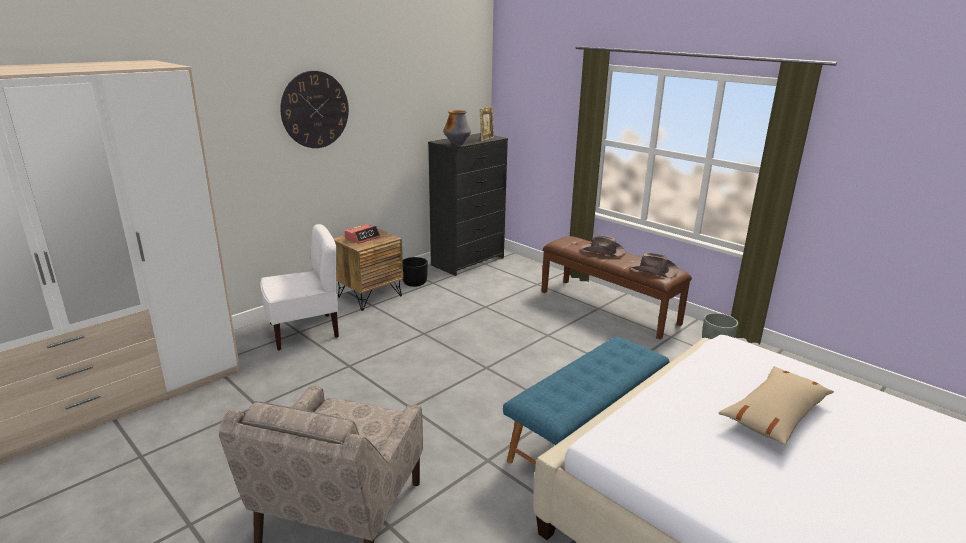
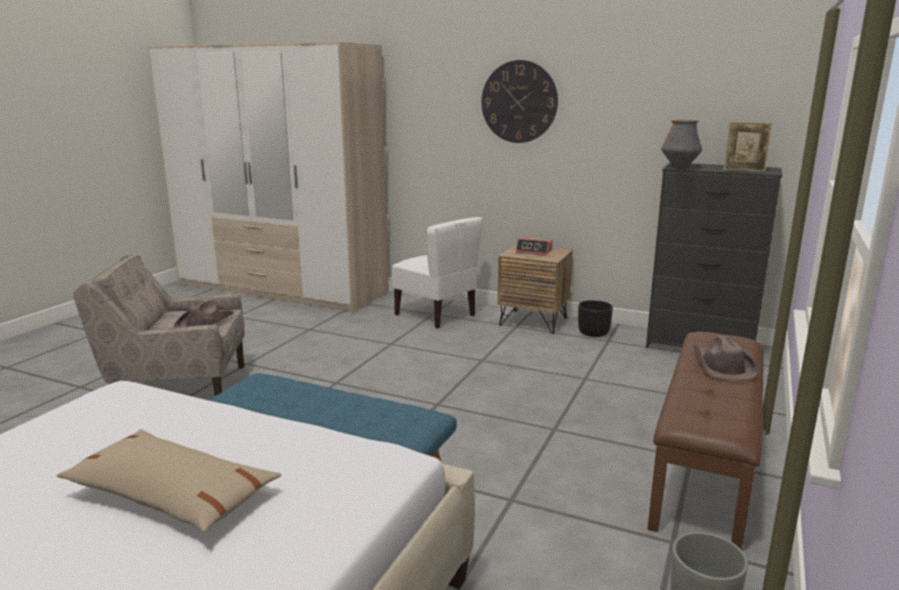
camera: 70 degrees right, 5 degrees down
brown hat [630,252,679,278] -> brown hat moved to [173,299,234,328]

